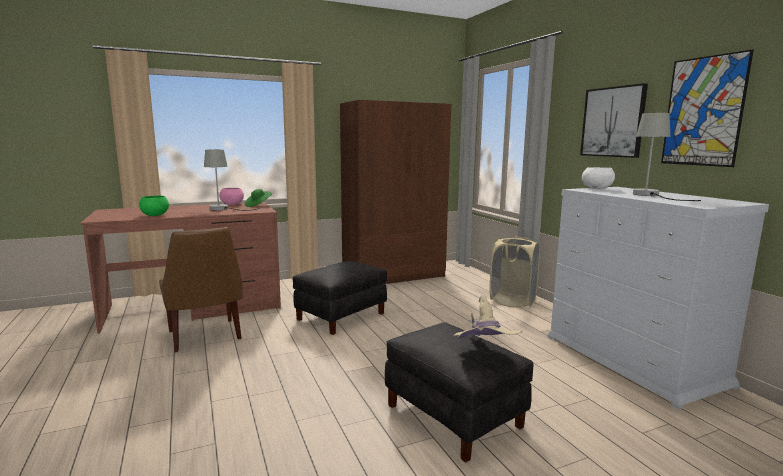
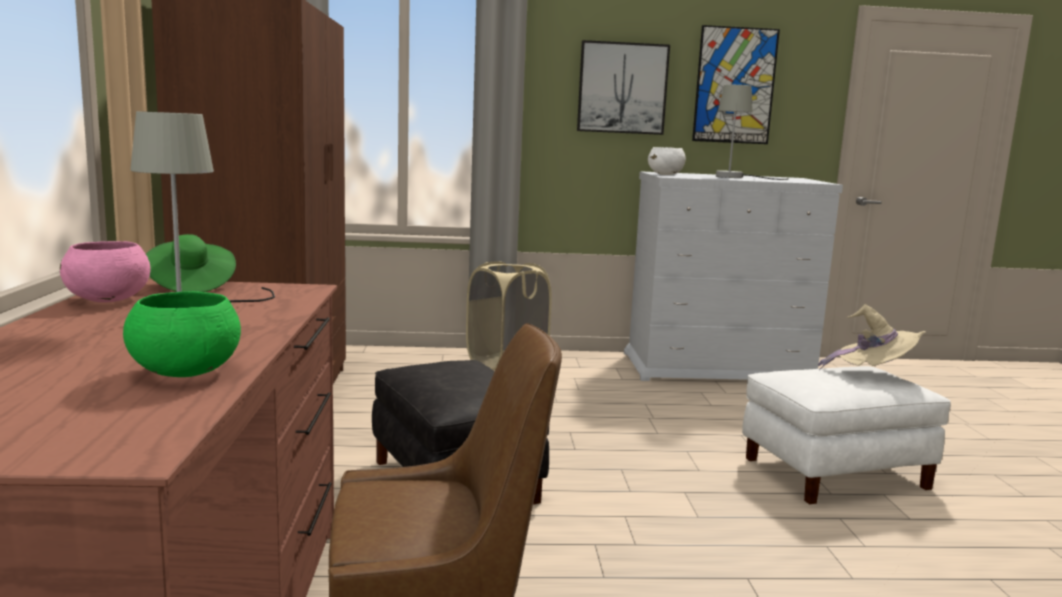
camera: 70 degrees left, 0 degrees up
black ottoman [385,322,534,463] -> white ottoman [742,366,951,504]

